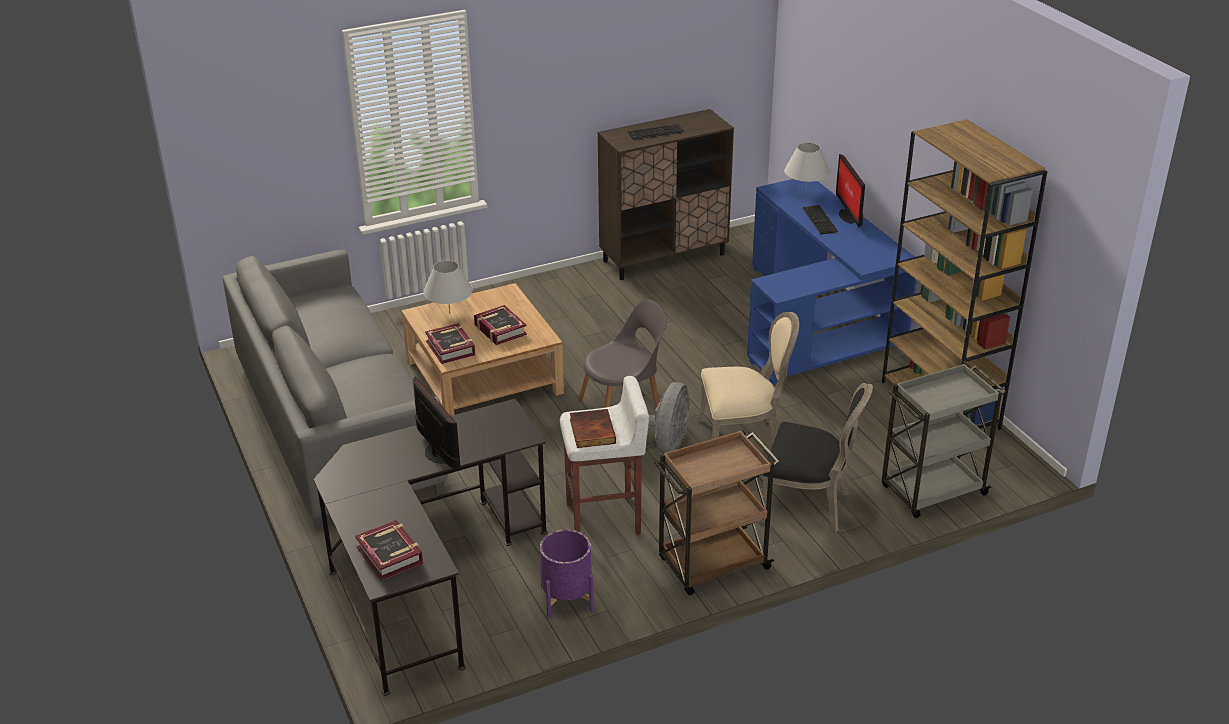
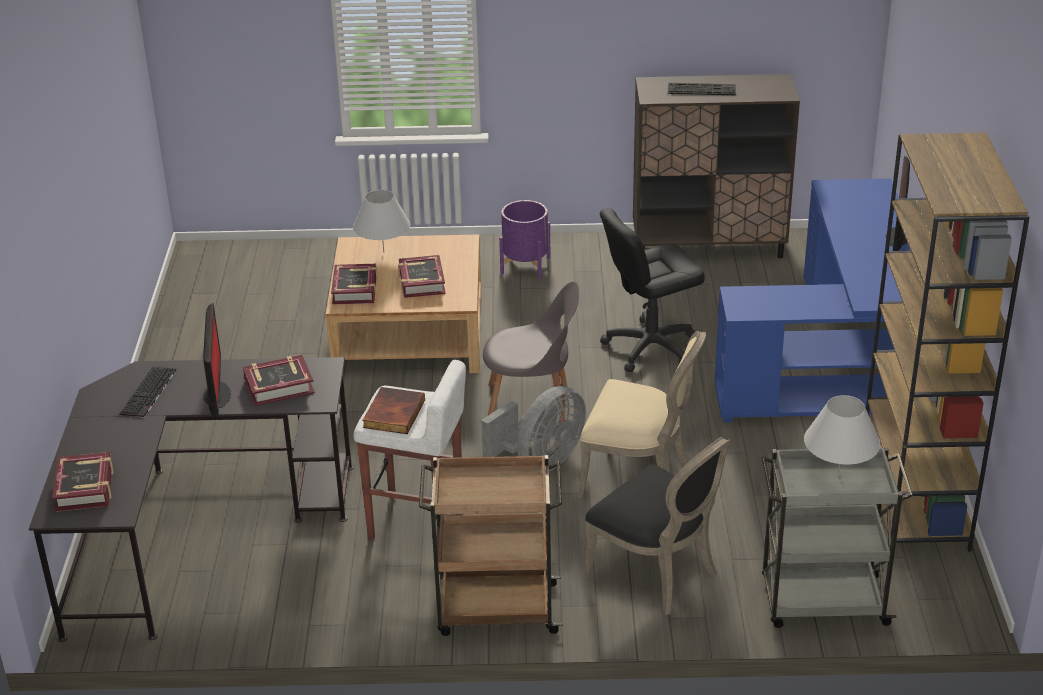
camera: 25 degrees right, 0 degrees up
grey sofa [223,250,448,530] -> none
purple planter [540,529,594,618] -> purple planter moved to [499,200,550,279]
white table lamp [784,142,830,194] -> white table lamp moved to [804,395,880,474]
keyboard [802,205,838,235] -> keyboard moved to [119,367,177,418]
none -> book [243,355,315,406]
none -> black office chair [600,208,705,372]

